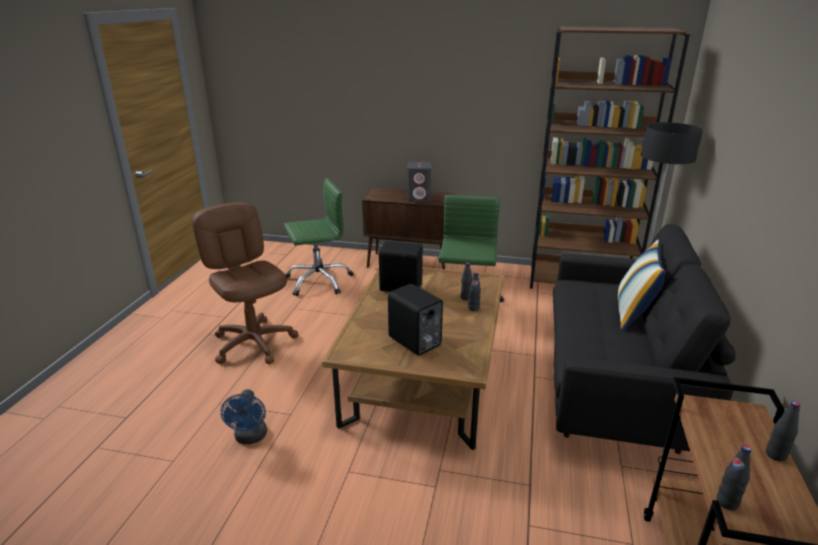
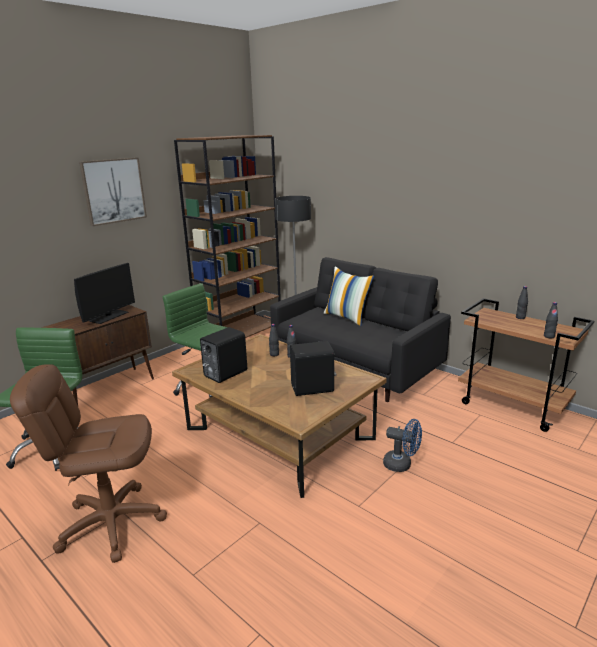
camera: 60 degrees left, 5 degrees down
blue fan [221,389,267,444] -> blue fan moved to [383,419,422,472]
grey speaker [407,162,431,202] -> monitor [74,263,135,324]
none -> picture [79,157,147,226]

